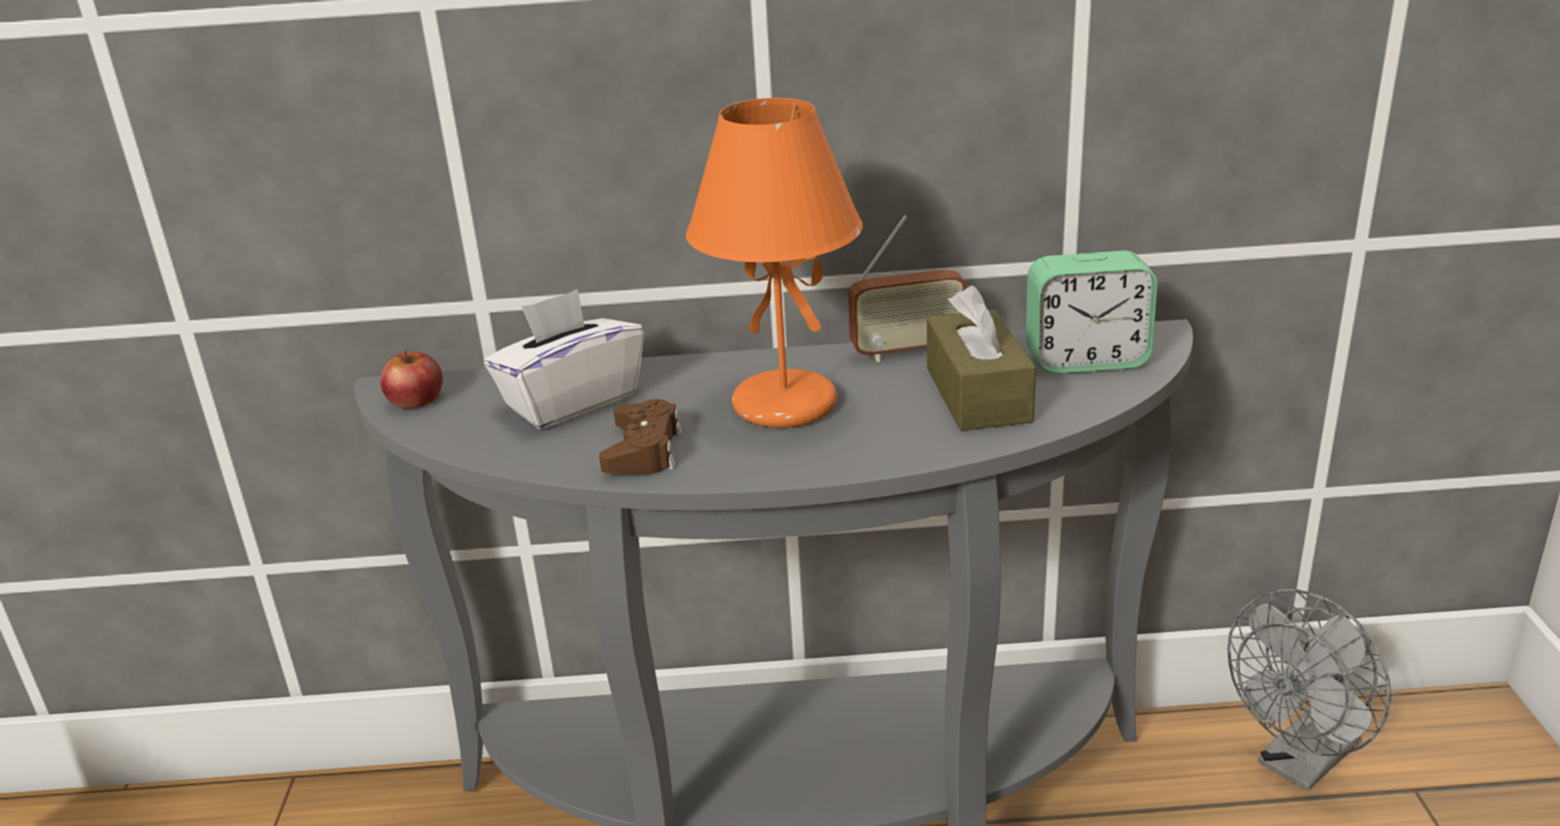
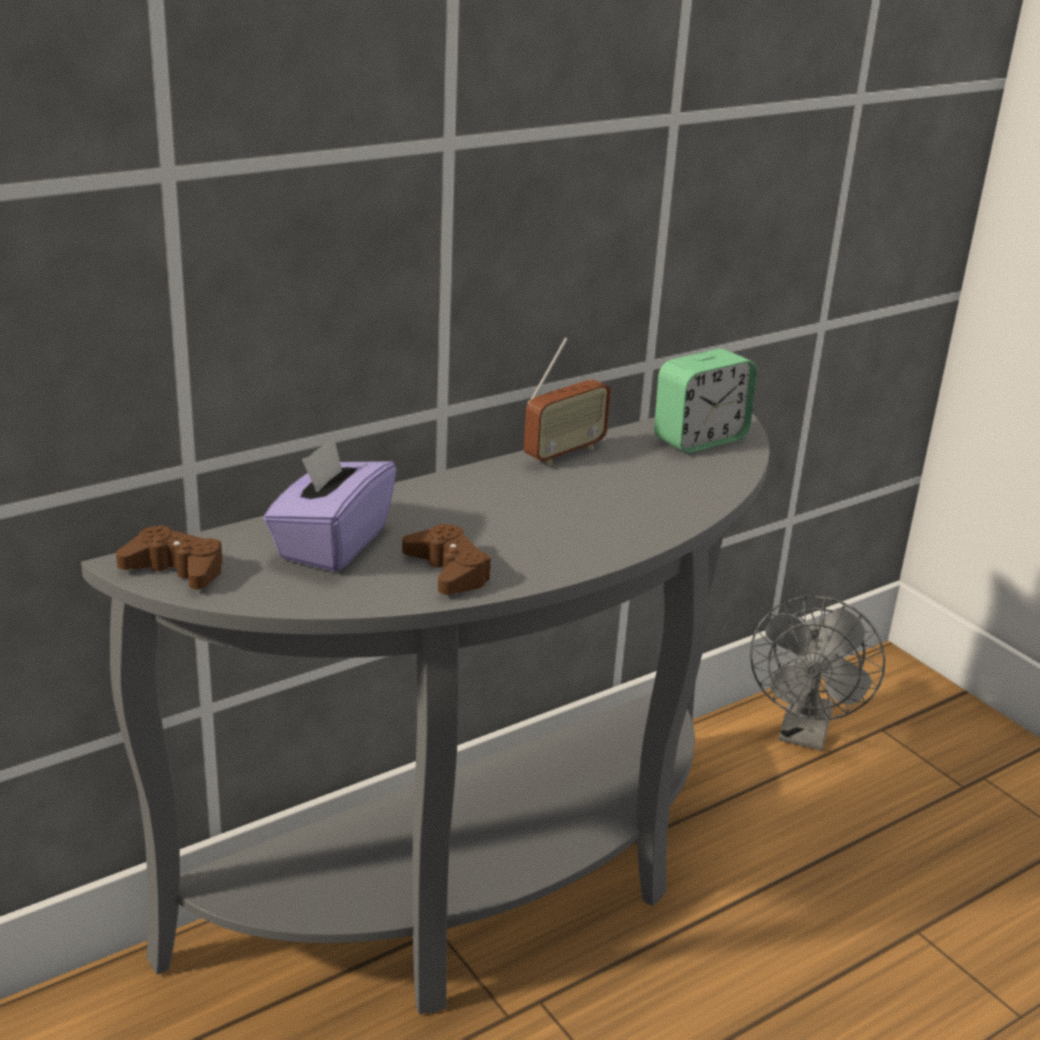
camera: 35 degrees left, 0 degrees up
apple [380,350,443,409] -> brown game controller [116,525,223,589]
white tissue box [484,289,644,429] -> purple tissue box [264,437,397,572]
orange table lamp [686,98,863,428] -> none
brown tissue box [927,285,1036,431] -> none

